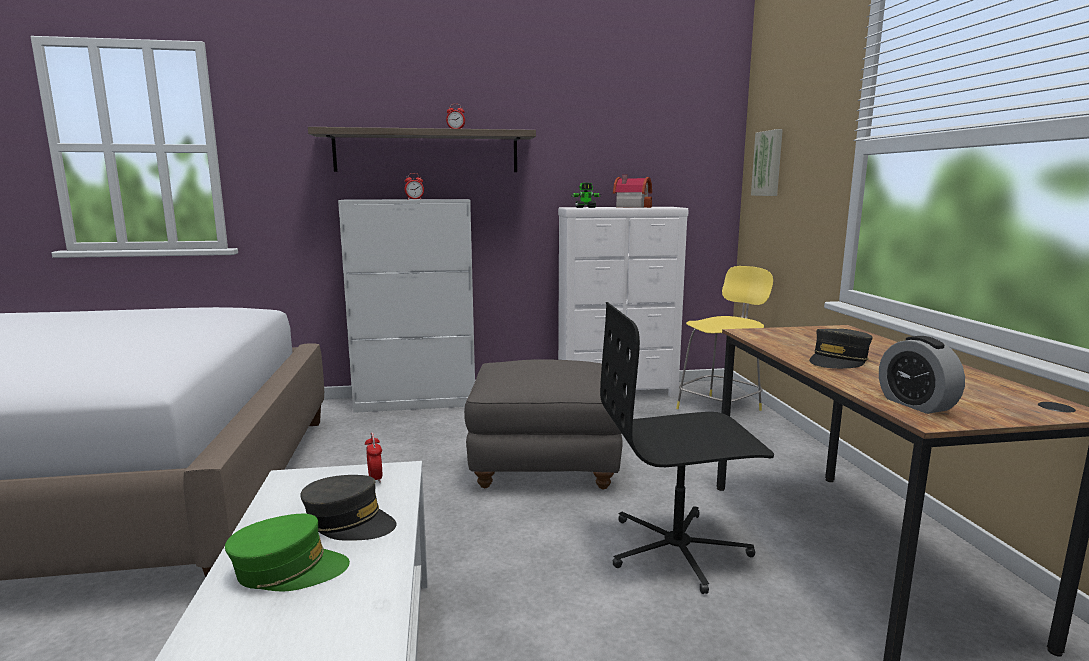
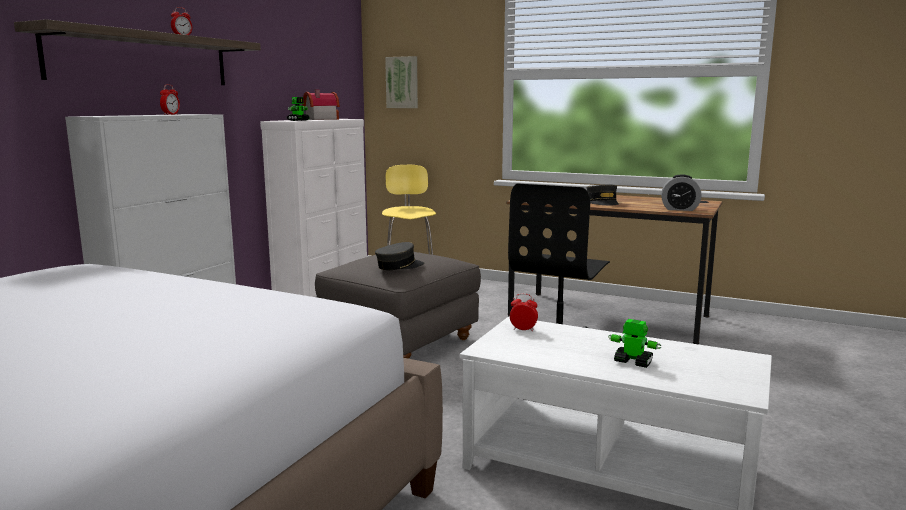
camera: 55 degrees left, 0 degrees up
green cap [225,514,350,592] -> toy robot [608,319,661,368]
grey cap [300,475,397,541] -> grey cap moved to [375,242,424,270]

